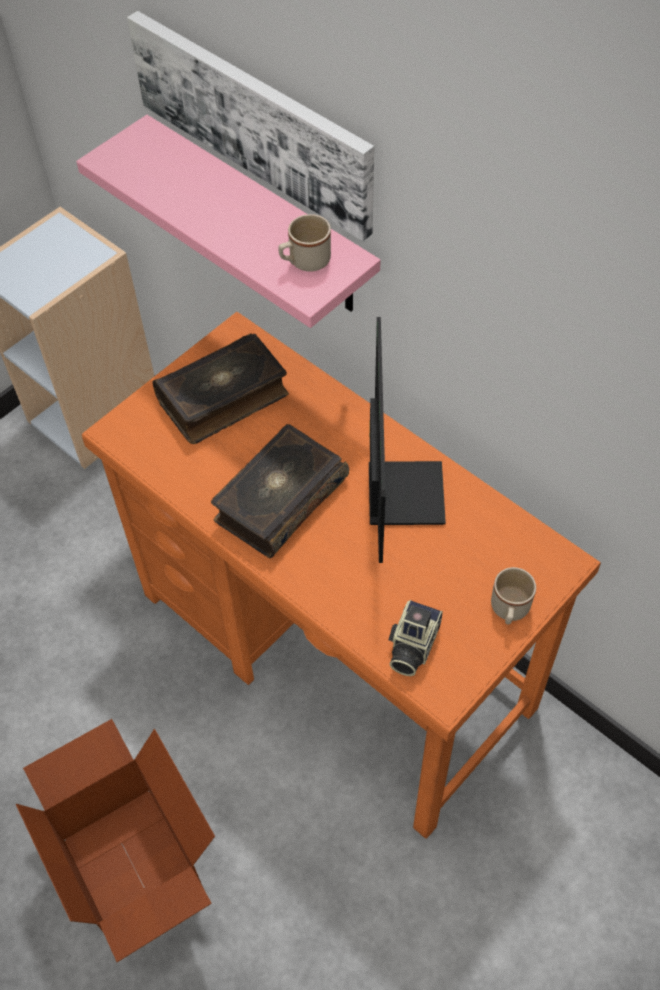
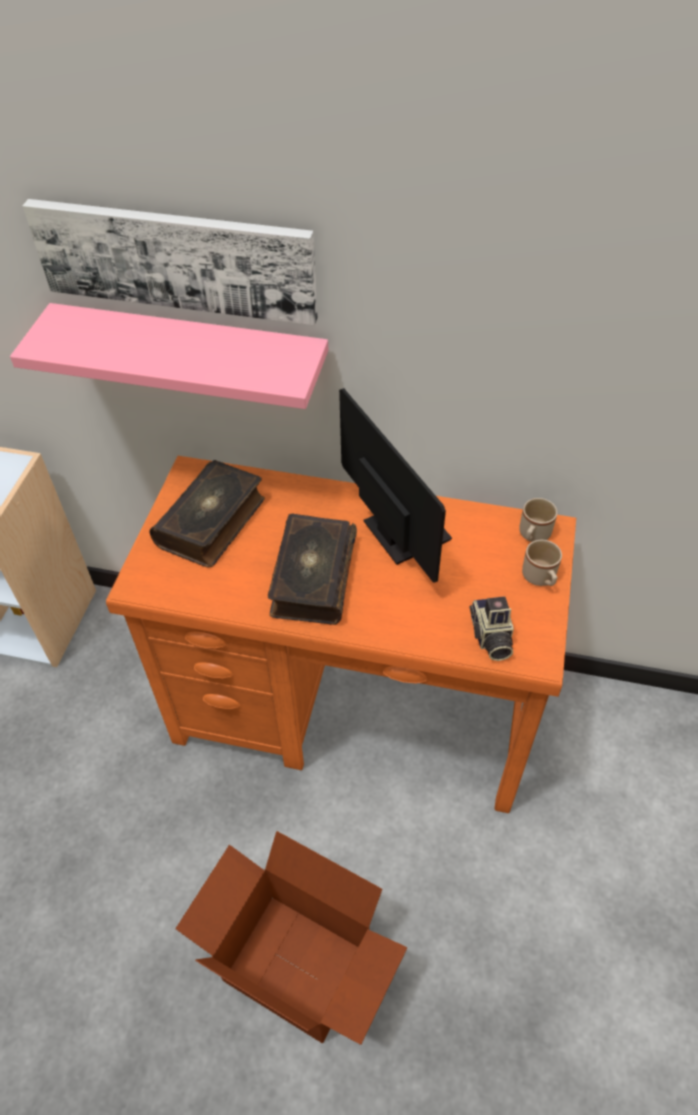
camera: 30 degrees left, 5 degrees down
beige mug [279,214,331,272] -> beige mug moved to [519,498,557,542]

